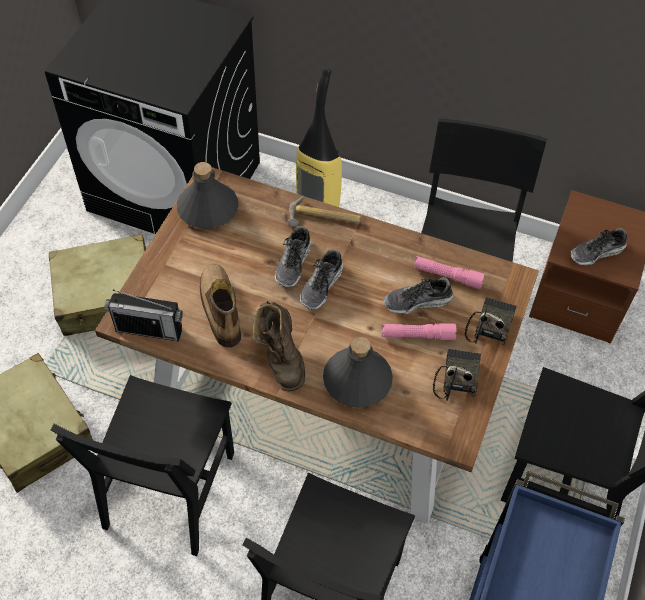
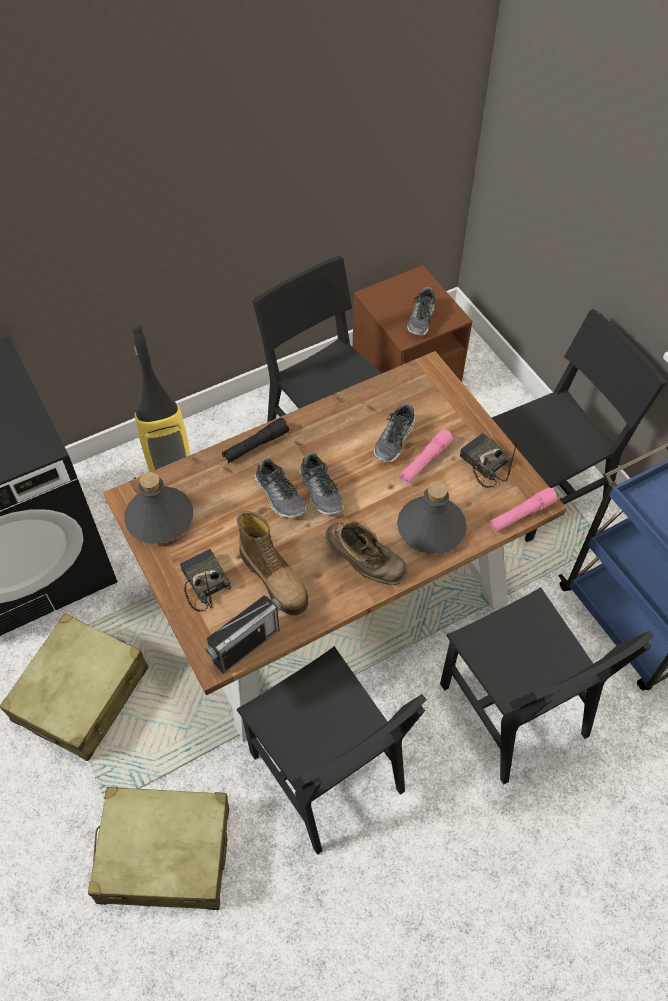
camera: 50 degrees left, 0 degrees up
boot [200,263,241,348] -> boot turned 150 degrees counterclockwise [237,511,308,615]
hammer [288,196,361,227] -> black flashlight [222,418,289,463]
pink flashlight [413,256,485,289] -> pink flashlight moved to [488,487,558,533]
radio [465,297,517,345] -> radio moved to [180,549,231,612]

